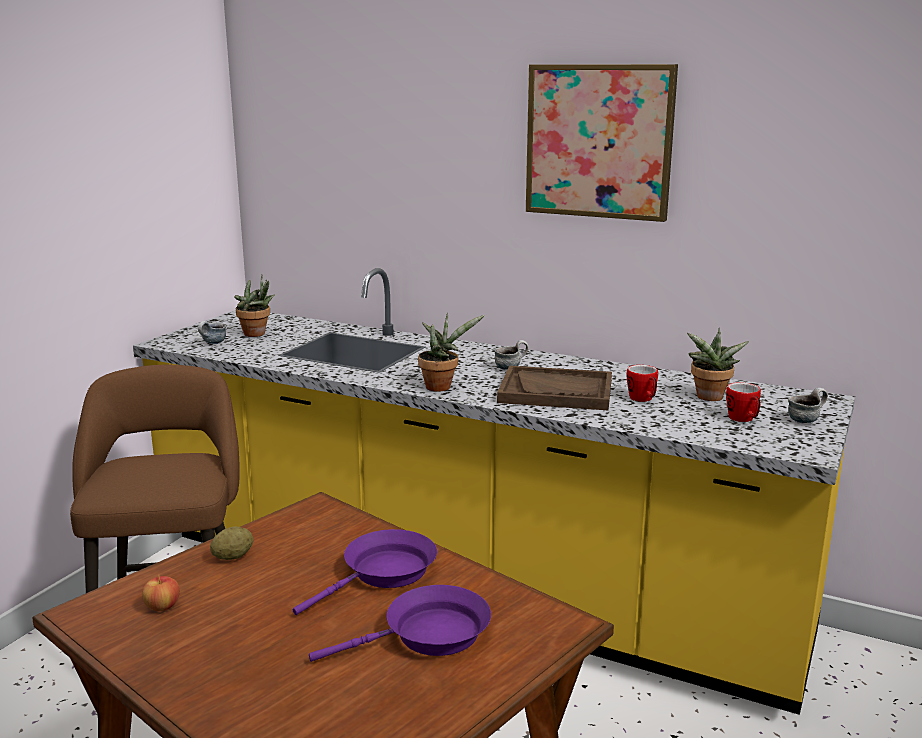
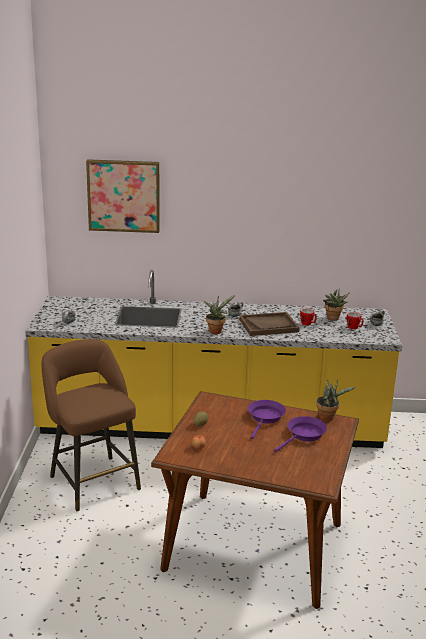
camera: 25 degrees left, 5 degrees up
potted plant [234,274,275,337] -> potted plant moved to [316,380,356,422]
picture [526,64,678,222] -> picture moved to [86,159,159,233]

